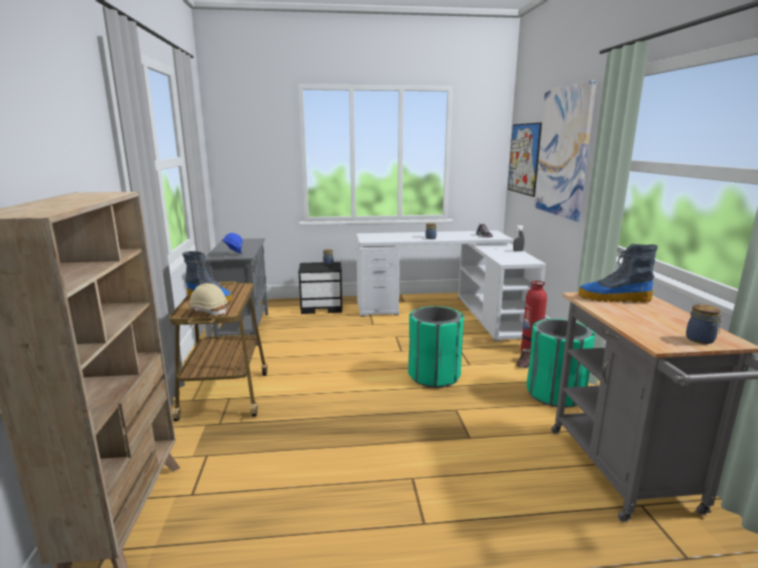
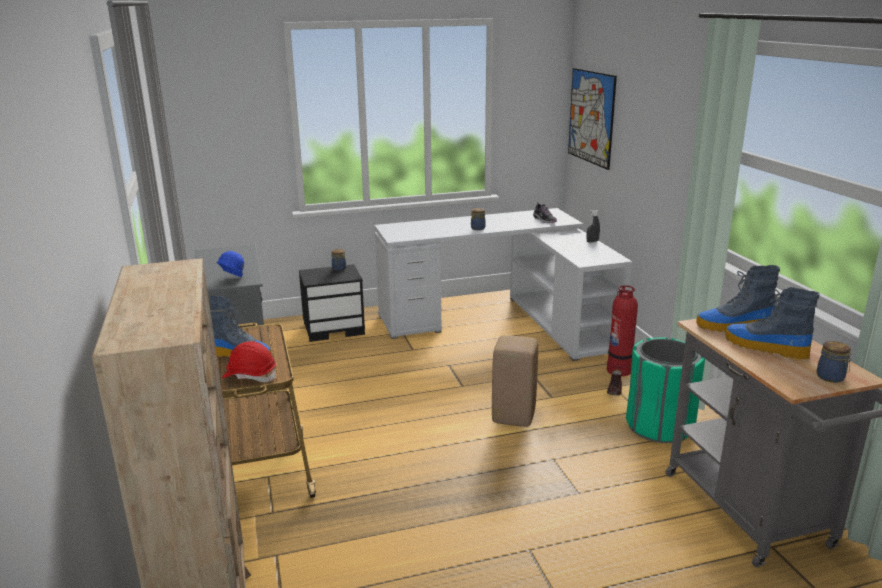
camera: 10 degrees left, 5 degrees up
beige hard hat [187,283,228,315] -> red hard hat [222,341,276,382]
green trash can [408,306,464,388] -> beige stool [492,335,538,427]
picture [534,80,597,221] -> none
none -> boot [725,287,820,360]

